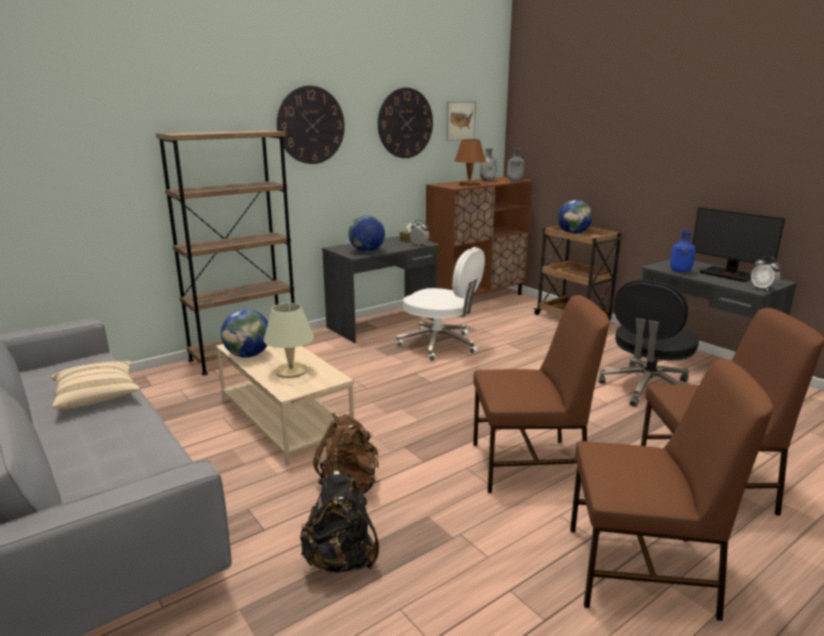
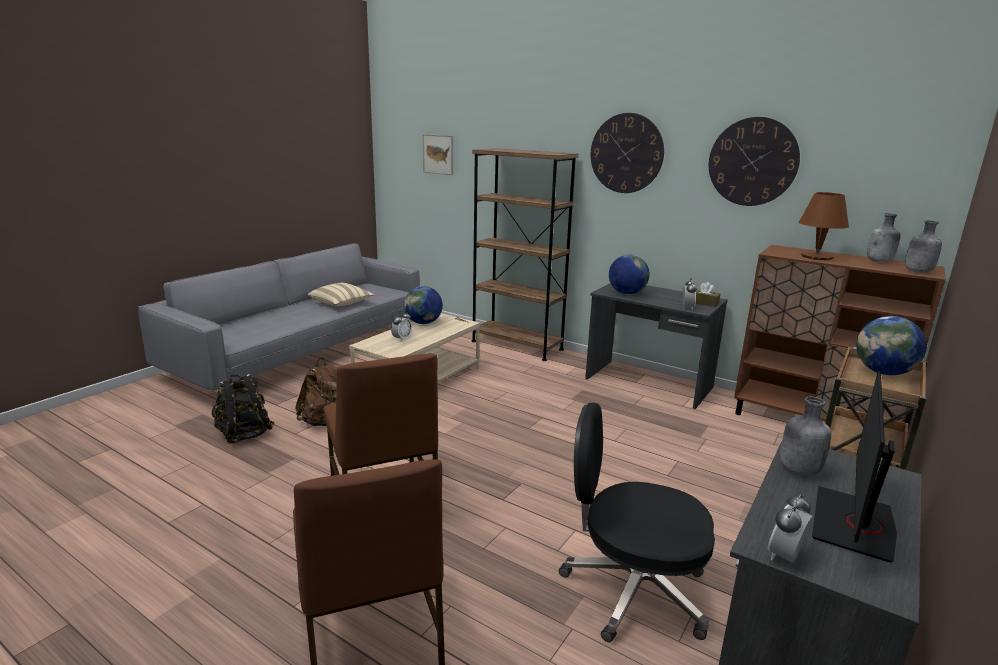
camera: 70 degrees right, 0 degrees up
beige table lamp [264,303,314,378] -> alarm clock [391,311,412,342]
white office chair [396,247,485,361] -> none
picture [446,101,476,141] -> picture moved to [423,134,453,175]
brown chair [570,359,773,621] -> none
blue bottle [670,230,696,272] -> grey bottle [780,396,831,475]

